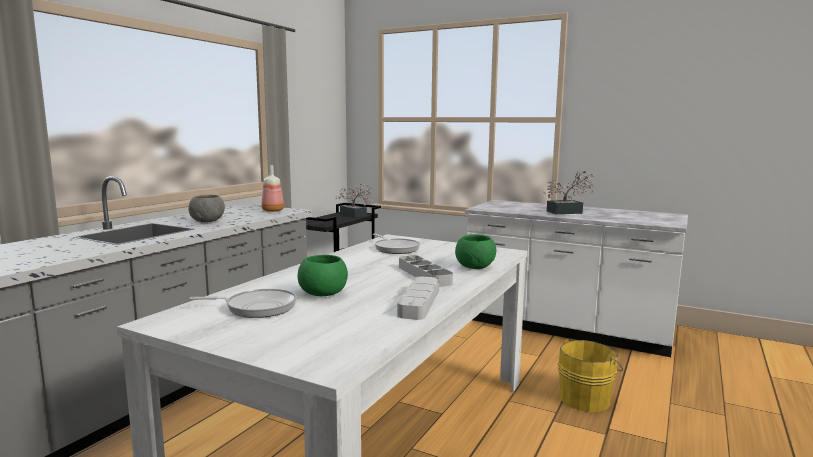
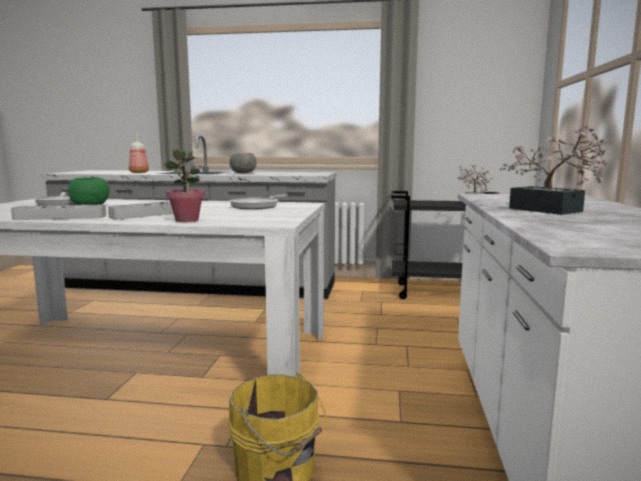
camera: 70 degrees right, 0 degrees up
bottle [261,165,284,212] -> bottle moved to [129,133,149,173]
green bowl [455,235,496,269] -> potted plant [164,149,205,222]

